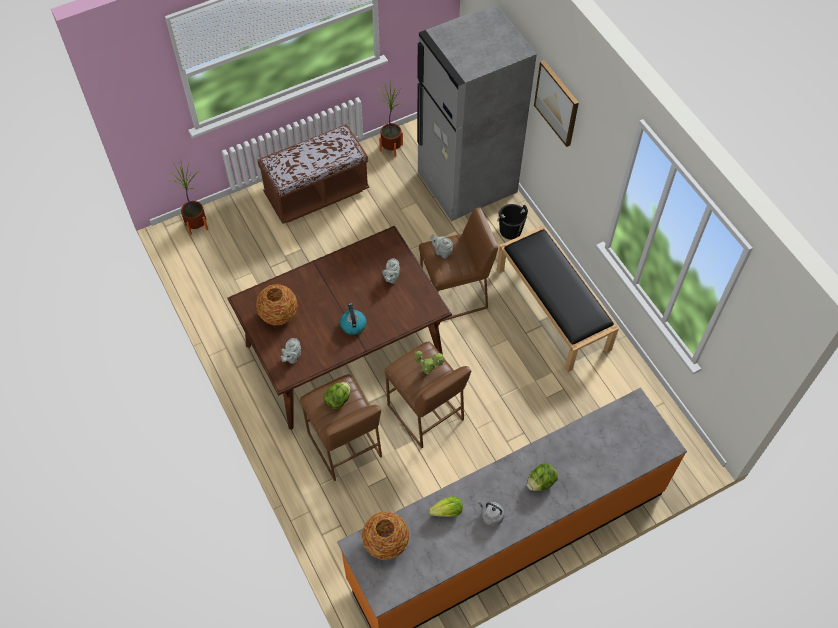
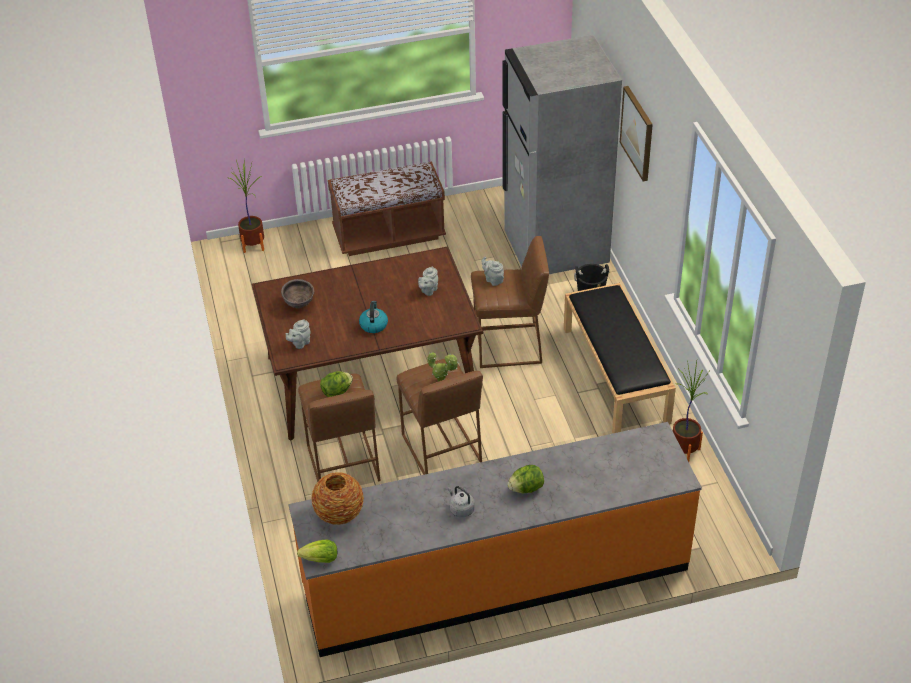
camera: 15 degrees right, 15 degrees down
vase [256,284,298,325] -> brown bowl [281,279,314,308]
potted plant [377,80,403,157] -> potted plant moved to [673,361,711,462]
lettuce [429,496,463,517] -> lettuce moved to [297,540,337,563]

